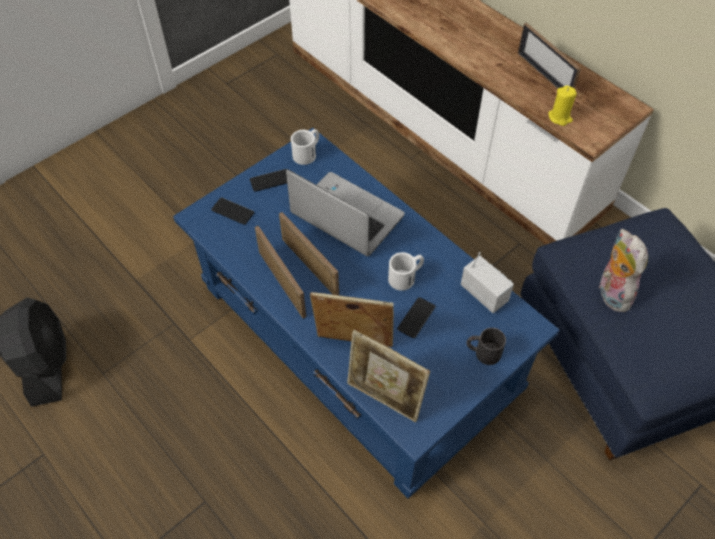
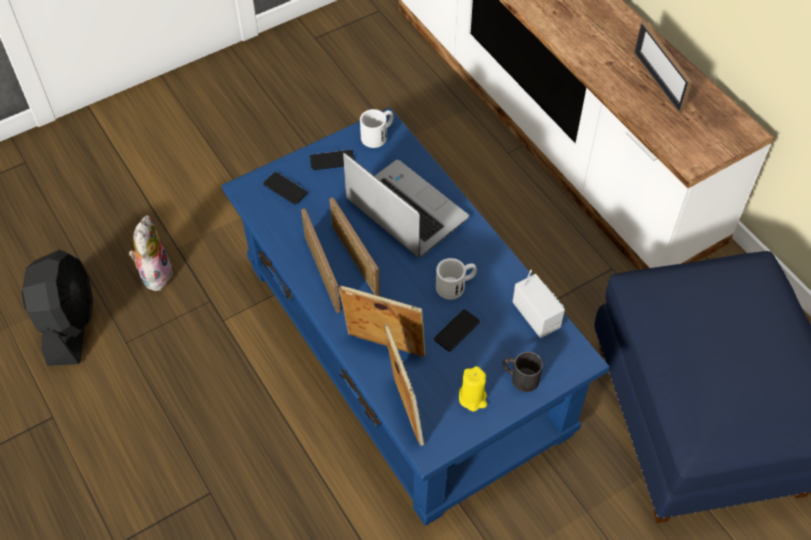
camera: 10 degrees right, 0 degrees up
picture frame [347,330,430,422] -> picture frame turned 150 degrees counterclockwise [384,324,425,446]
yellow candle [548,85,577,126] -> yellow candle moved to [459,366,487,412]
plush toy [598,229,648,312] -> plush toy moved to [129,215,173,291]

